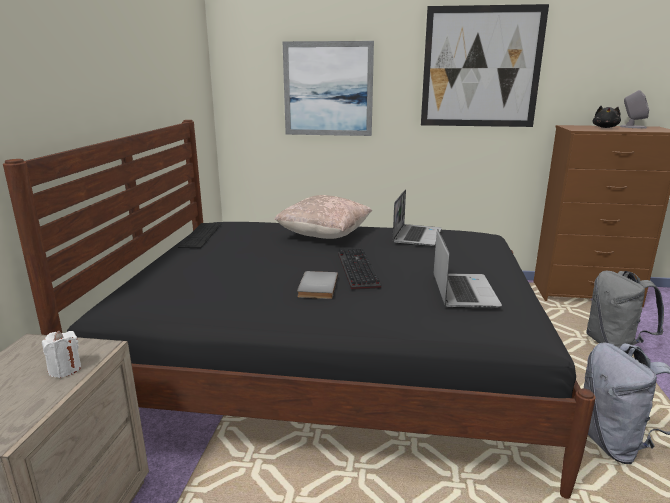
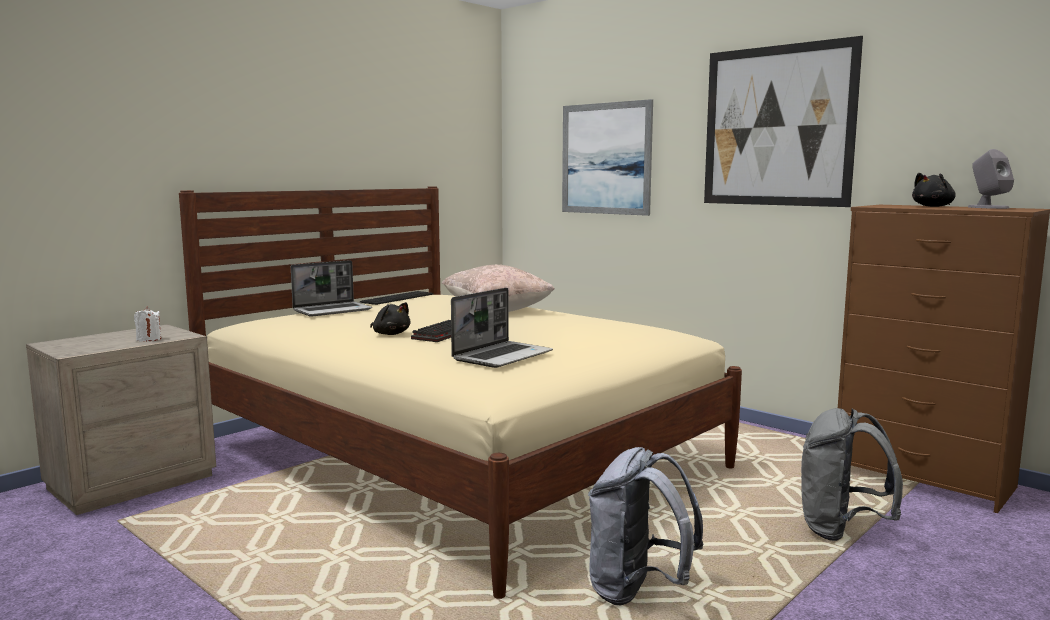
camera: 35 degrees right, 10 degrees down
black bed [3,120,596,499] -> beige bed [179,186,742,599]
grey book [297,271,338,299] -> black plush toy [370,302,411,335]
laptop [393,189,442,247] -> laptop moved to [291,260,372,317]

